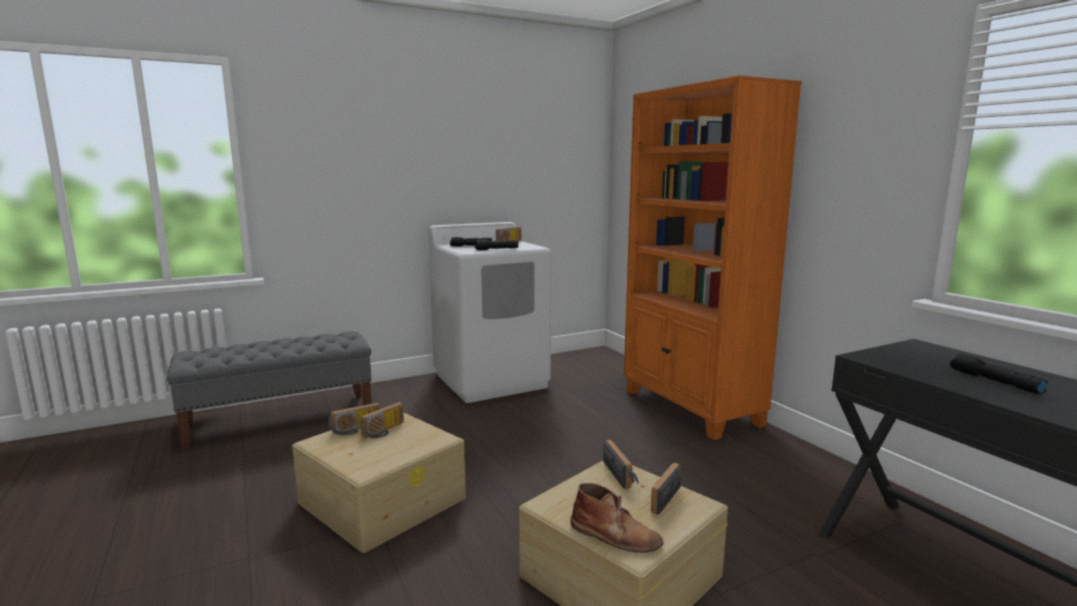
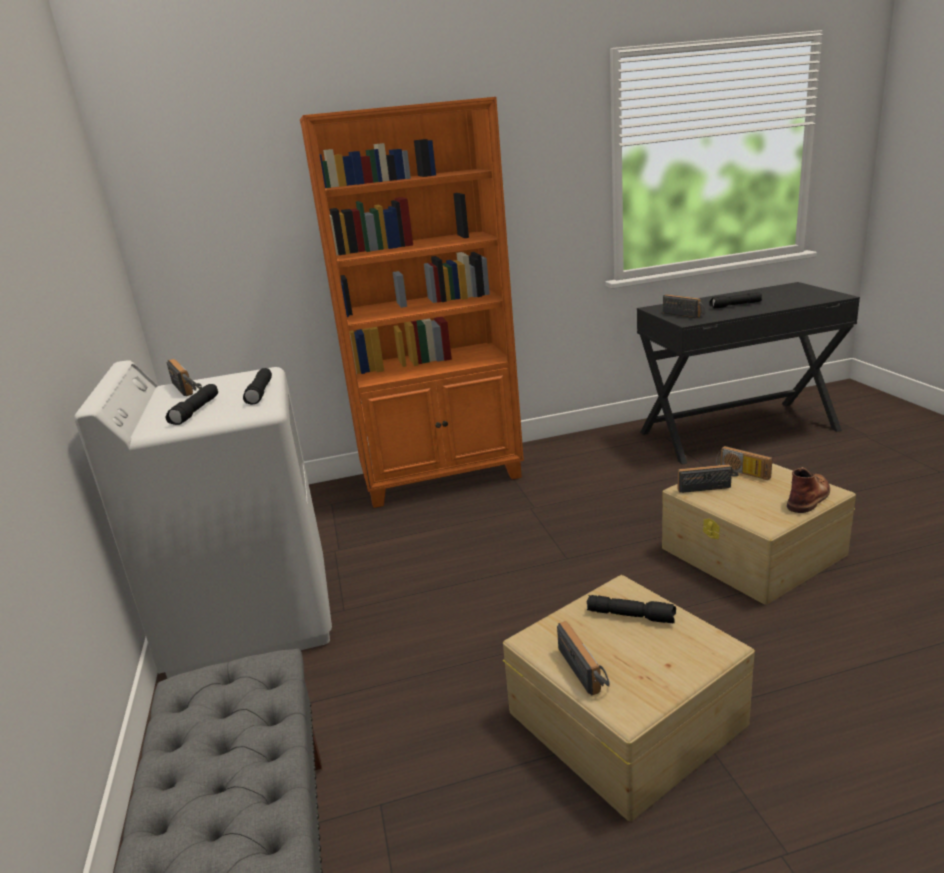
camera: 75 degrees left, 10 degrees up
radio [360,402,404,438] -> radio moved to [663,294,705,318]
none -> black flashlight [587,595,676,623]

